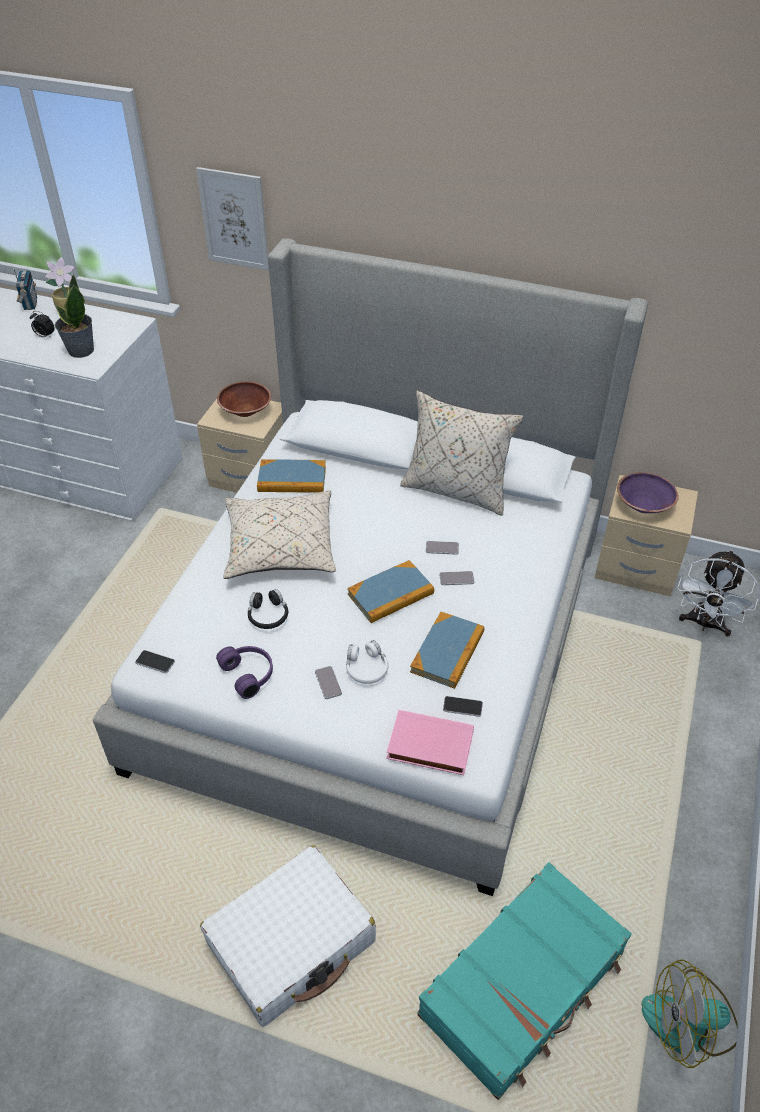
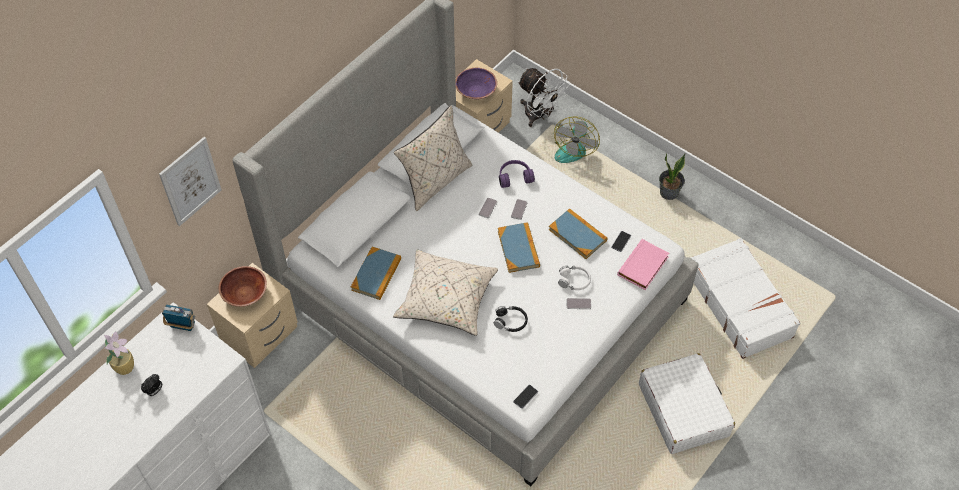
camera: 70 degrees left, 10 degrees up
radio [13,268,37,310] -> radio moved to [162,305,195,331]
potted plant [55,275,94,358] -> potted plant moved to [659,154,685,200]
purple headphones [216,646,273,699] -> purple headphones moved to [499,160,535,188]
turquoise suitcase [418,862,632,1100] -> white suitcase [691,238,800,359]
fan [641,959,738,1068] -> fan moved to [554,116,600,163]

